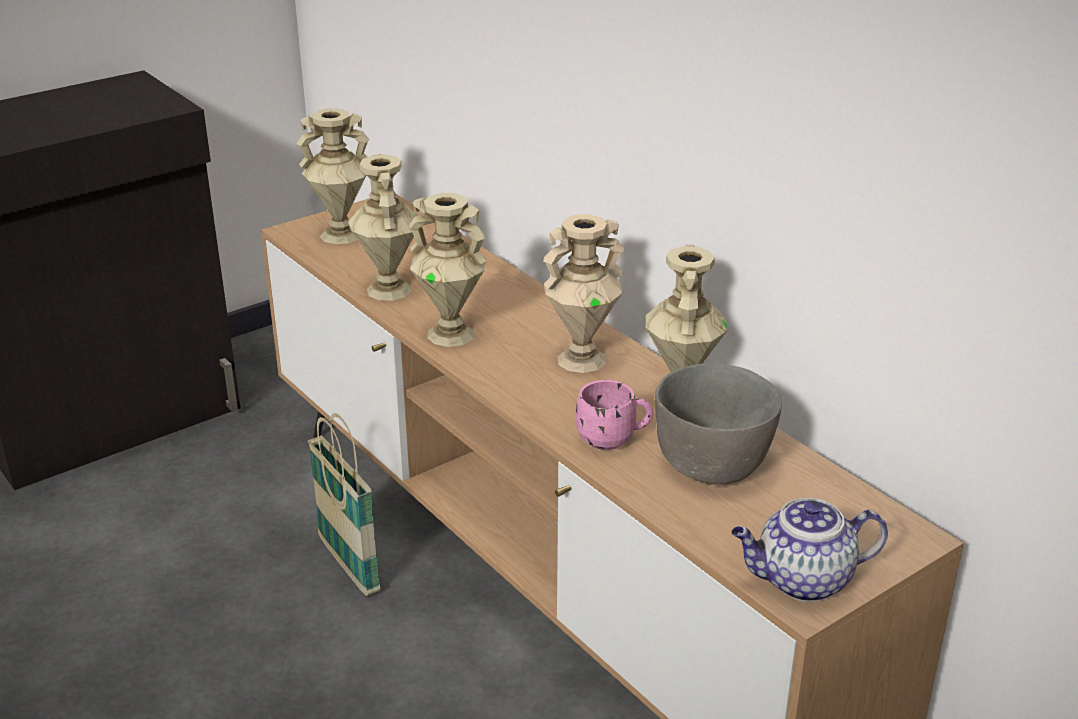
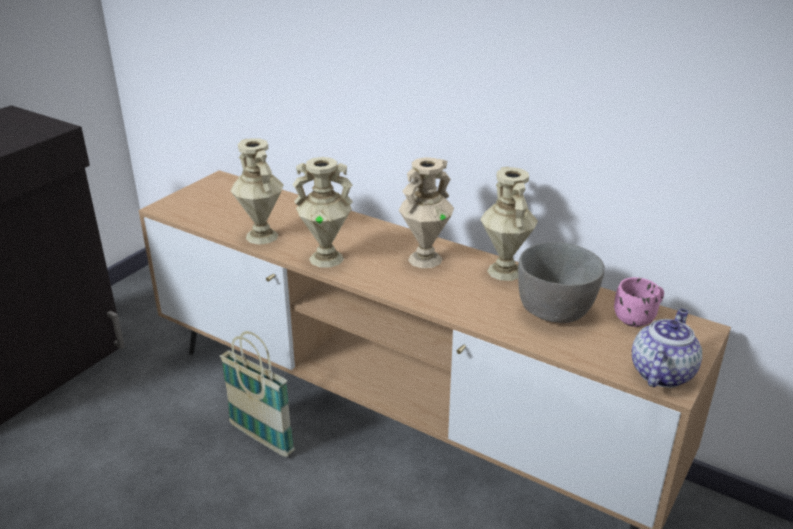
camera: 20 degrees left, 0 degrees up
beige vase [297,108,370,244] -> none
pink mug [576,380,653,450] -> pink mug moved to [614,277,664,327]
teapot [731,498,888,602] -> teapot turned 150 degrees clockwise [632,309,702,388]

